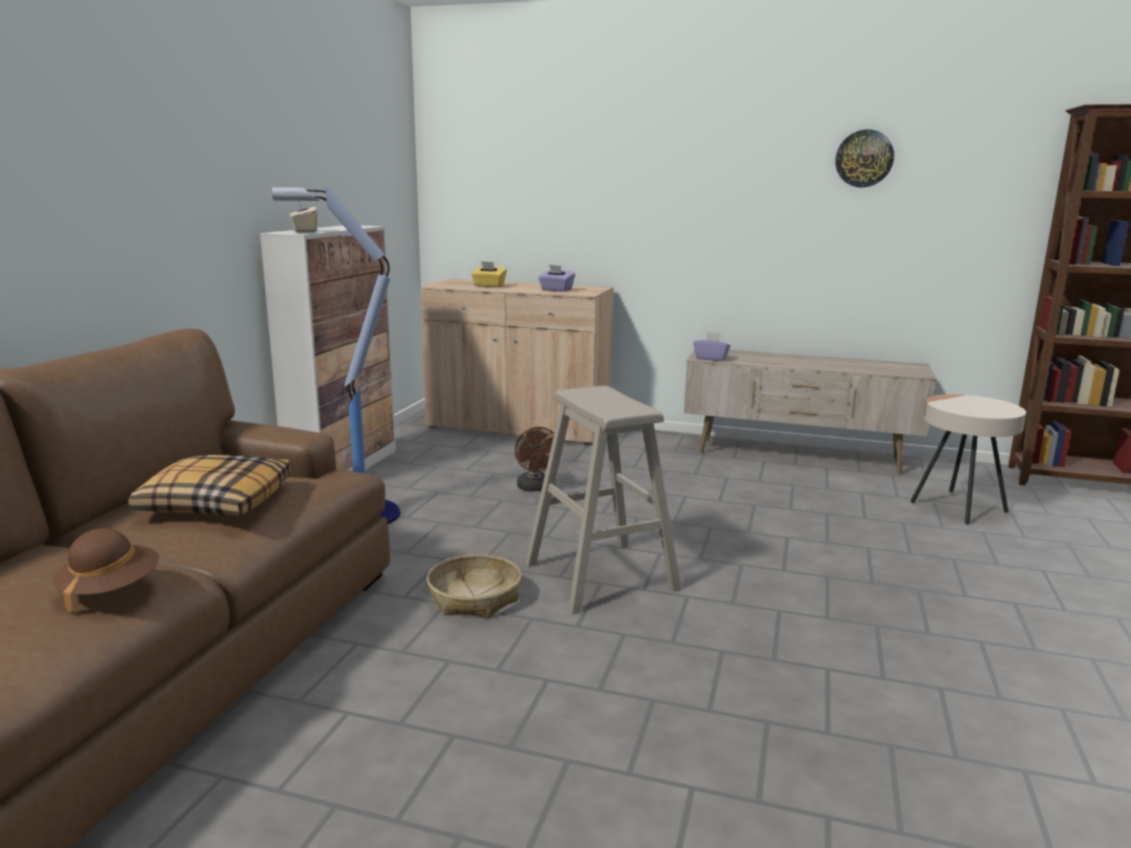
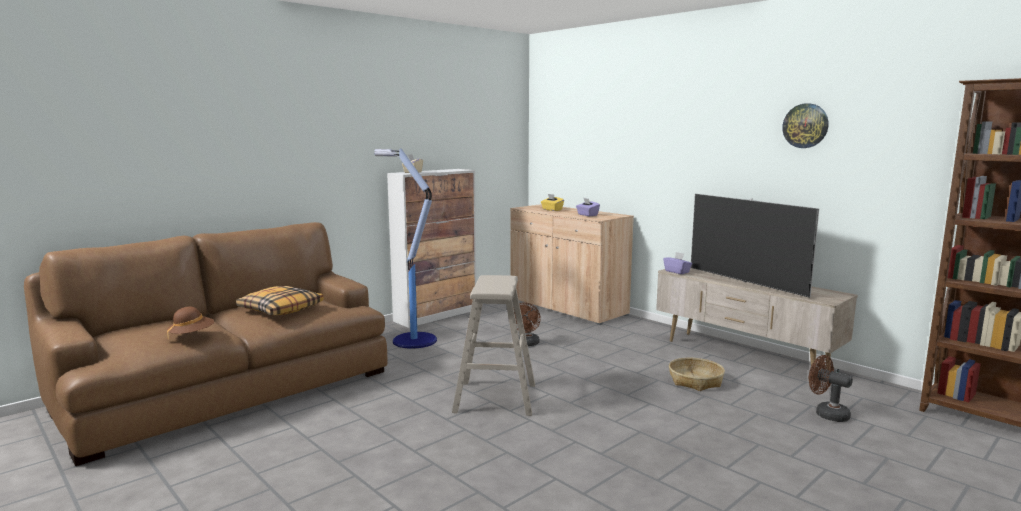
camera: 30 degrees right, 5 degrees down
basket [427,554,521,618] -> basket moved to [669,358,725,391]
beige side table [910,394,1026,524] -> brown fan [809,355,853,422]
none -> television [691,194,819,298]

